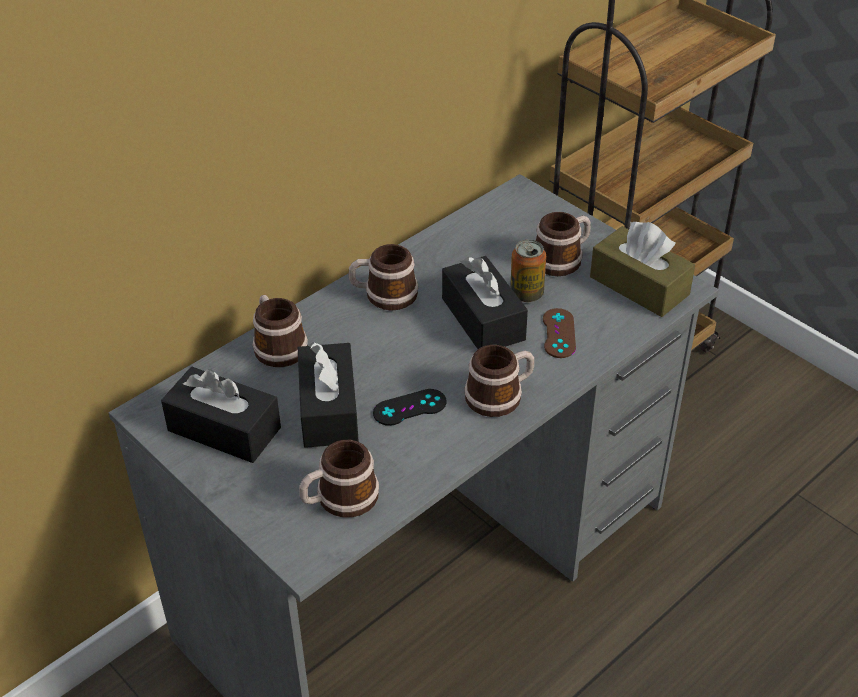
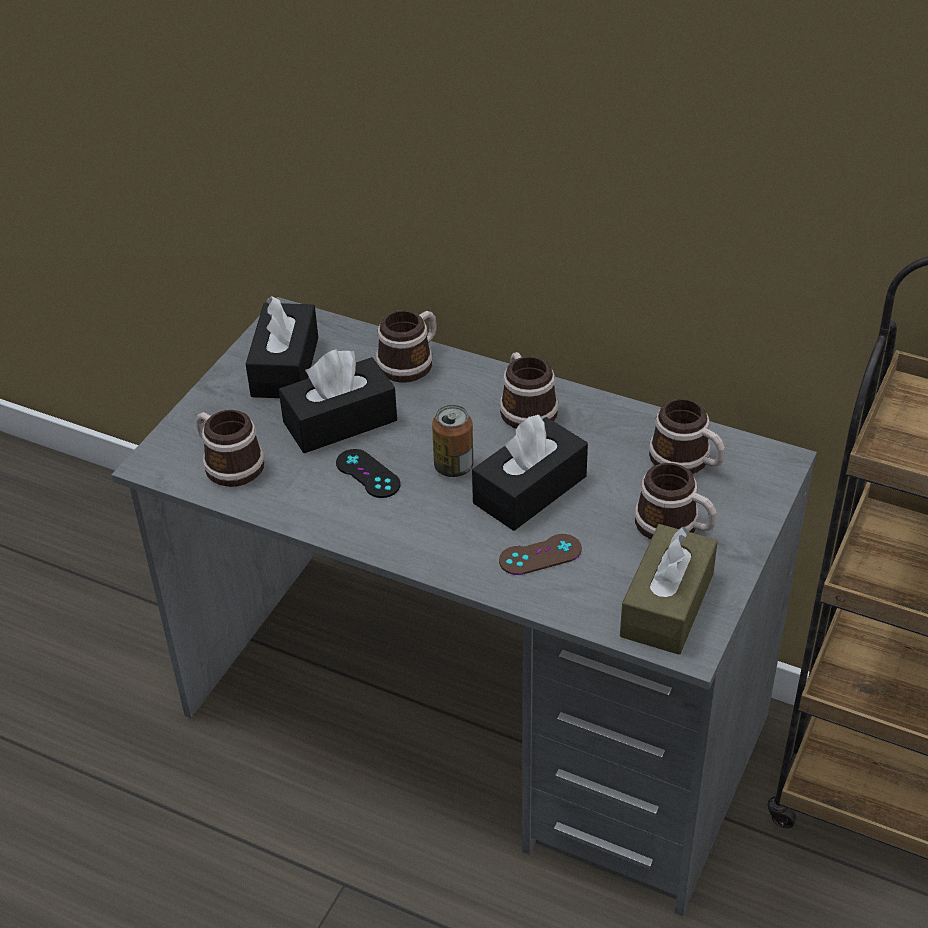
camera: 70 degrees right, 0 degrees up
mug [464,345,534,417] -> mug moved to [649,398,725,474]
can [510,239,546,302] -> can moved to [432,405,474,477]

